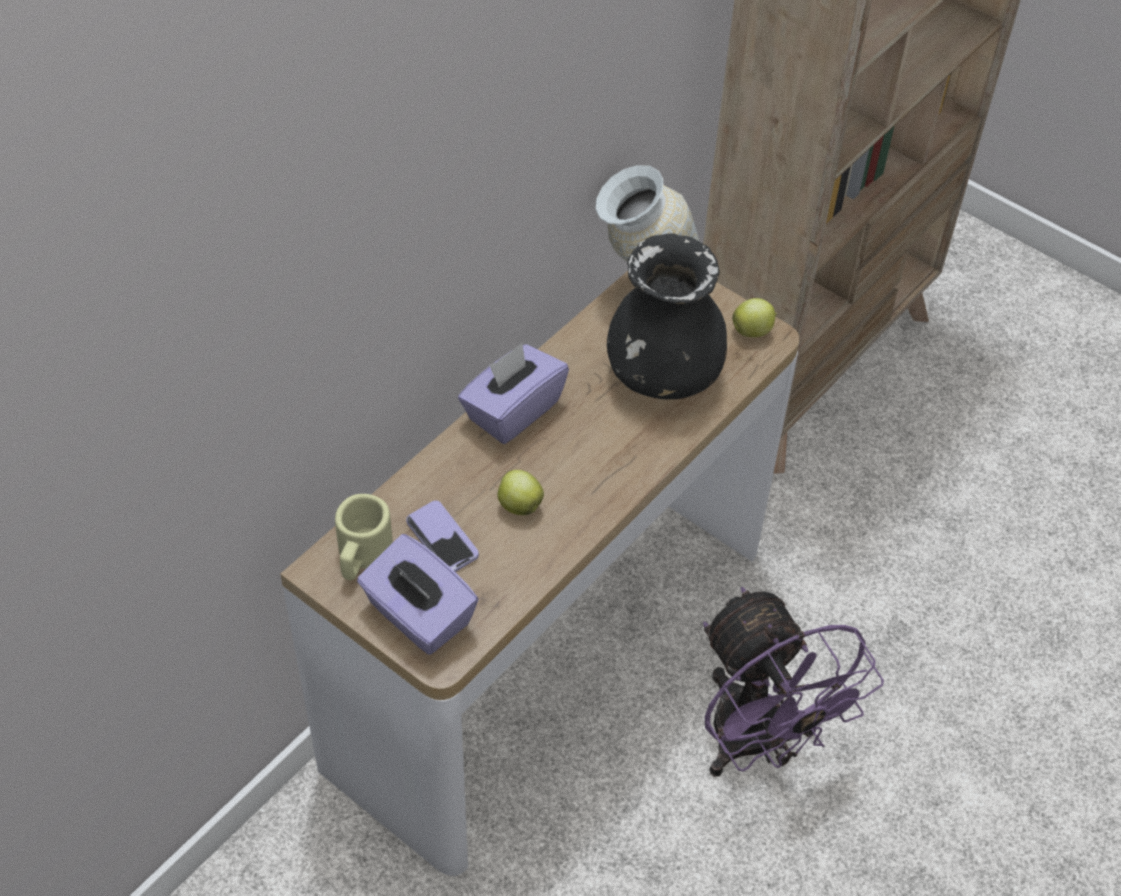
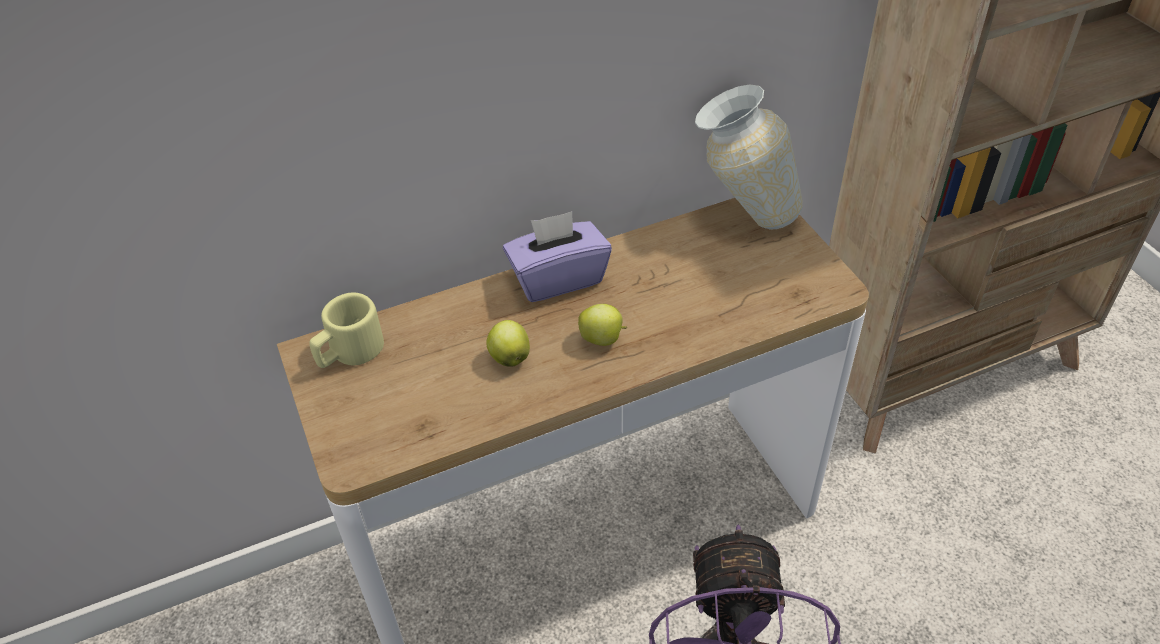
camera: 30 degrees right, 5 degrees down
purple tissue box [357,534,479,655] -> none
phone [406,501,479,572] -> none
black vase [607,233,727,399] -> none
apple [732,298,777,337] -> apple moved to [578,304,627,346]

